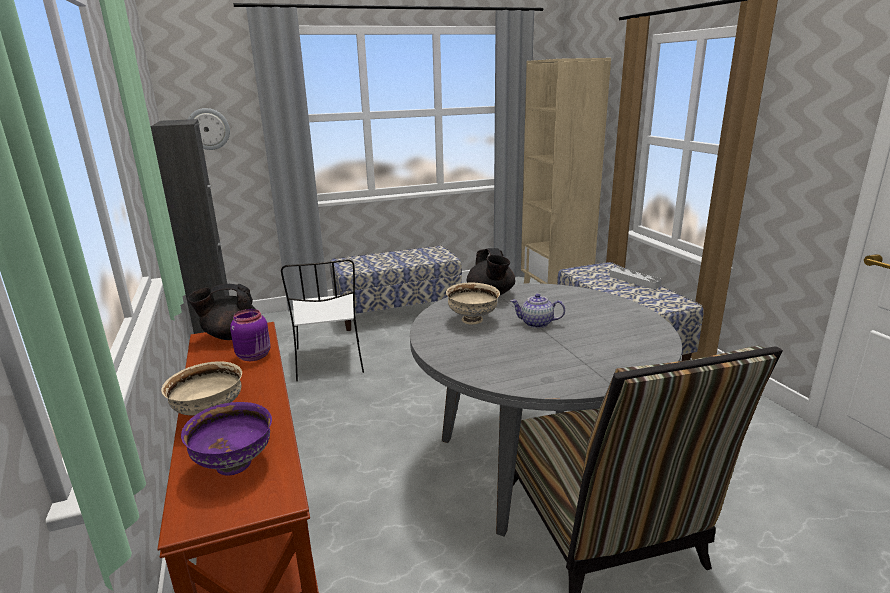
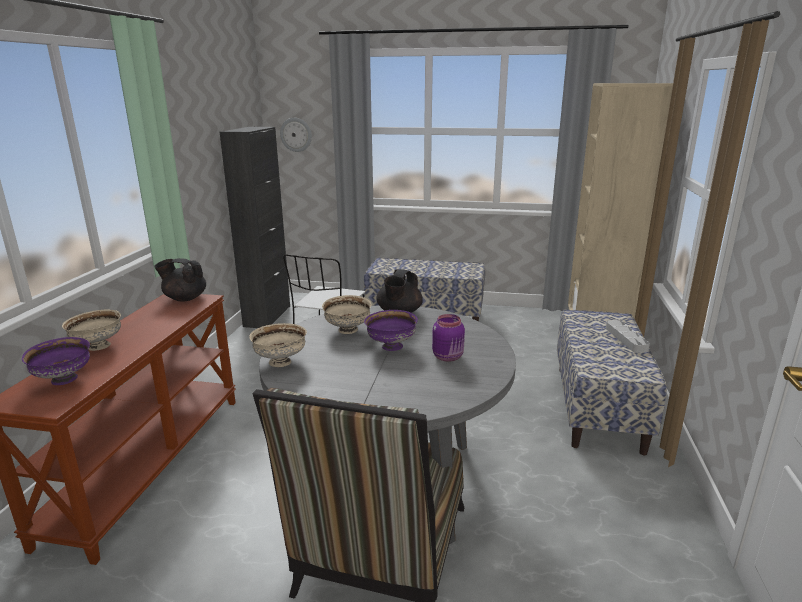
camera: 30 degrees right, 0 degrees up
purple jar [230,309,271,361] -> purple jar moved to [432,314,465,362]
teapot [511,294,565,328] -> purple bowl [364,310,418,351]
none -> beige bowl [249,323,307,367]

